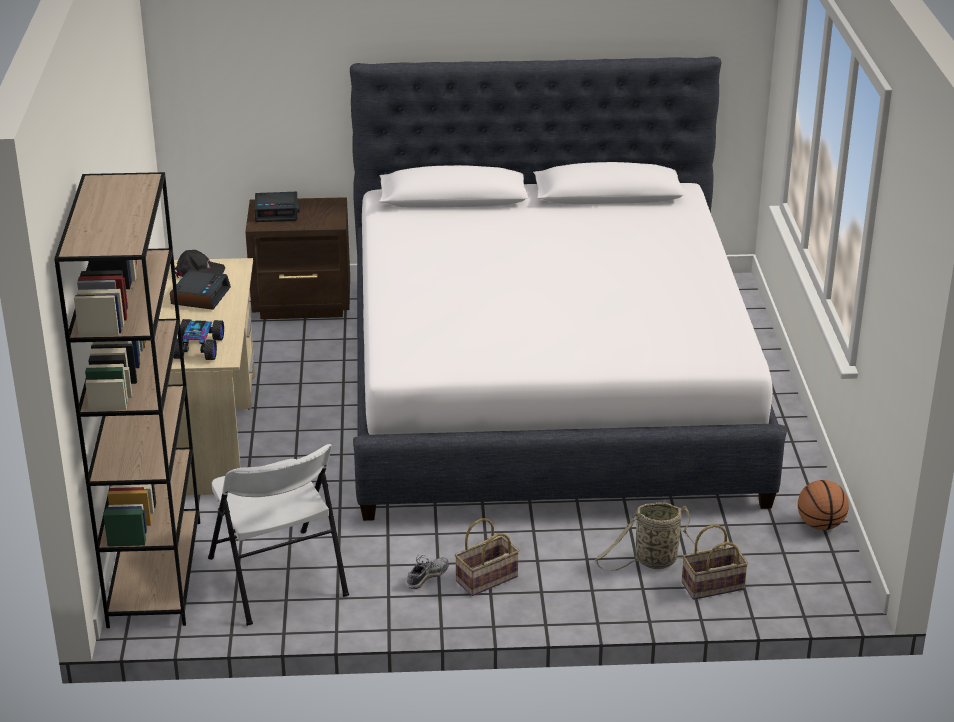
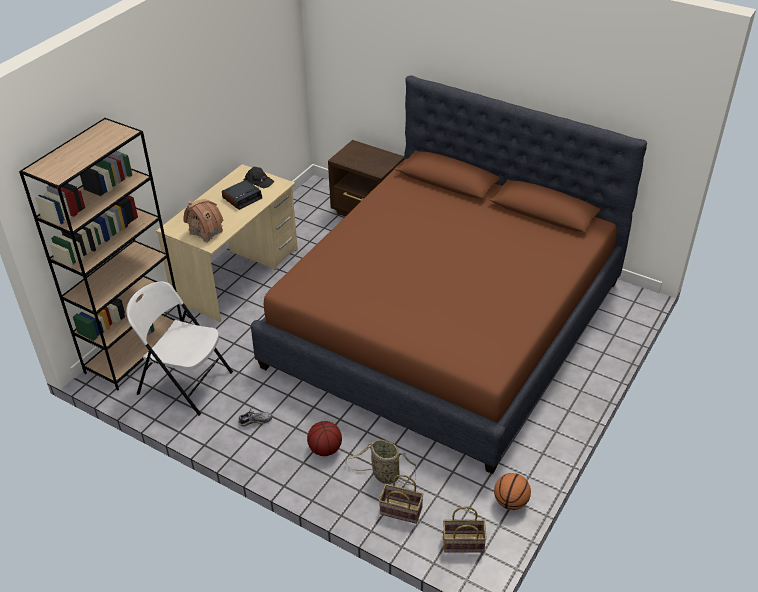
camera: 35 degrees right, 10 degrees up
toy car [173,319,224,360] -> toy house [184,199,223,243]
white chair [208,444,349,626] -> white chair turned 105 degrees clockwise [126,281,233,416]
alarm clock [254,192,300,222] -> none
white bed [350,56,787,521] -> brown bed [251,76,647,474]
basket [455,518,519,596] -> basket moved to [443,506,487,552]
none -> basketball [307,421,342,456]

